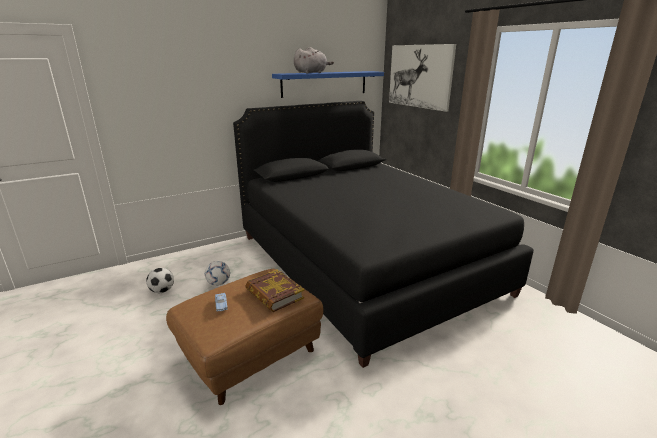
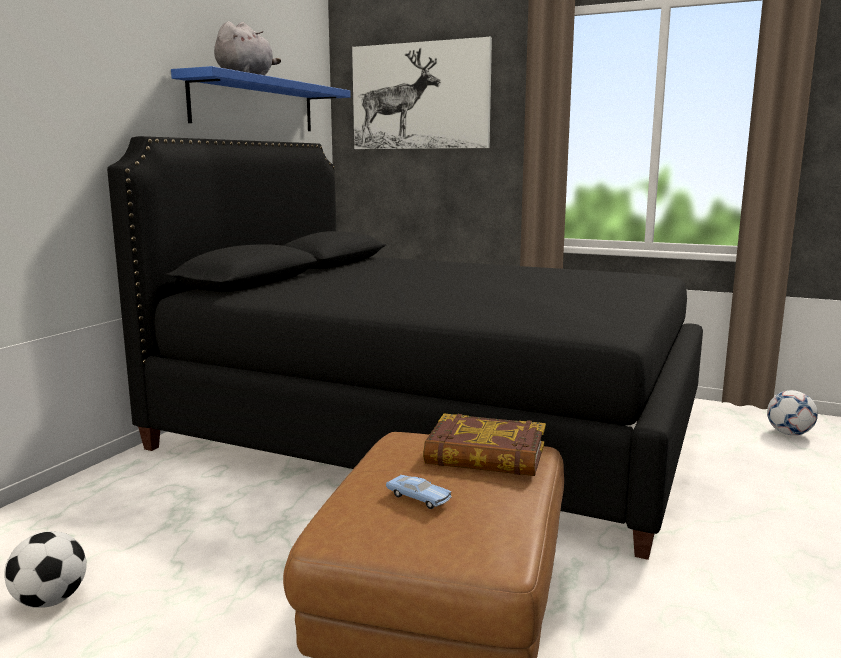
camera: 35 degrees left, 10 degrees down
football [205,261,230,286] -> football moved to [767,390,818,436]

